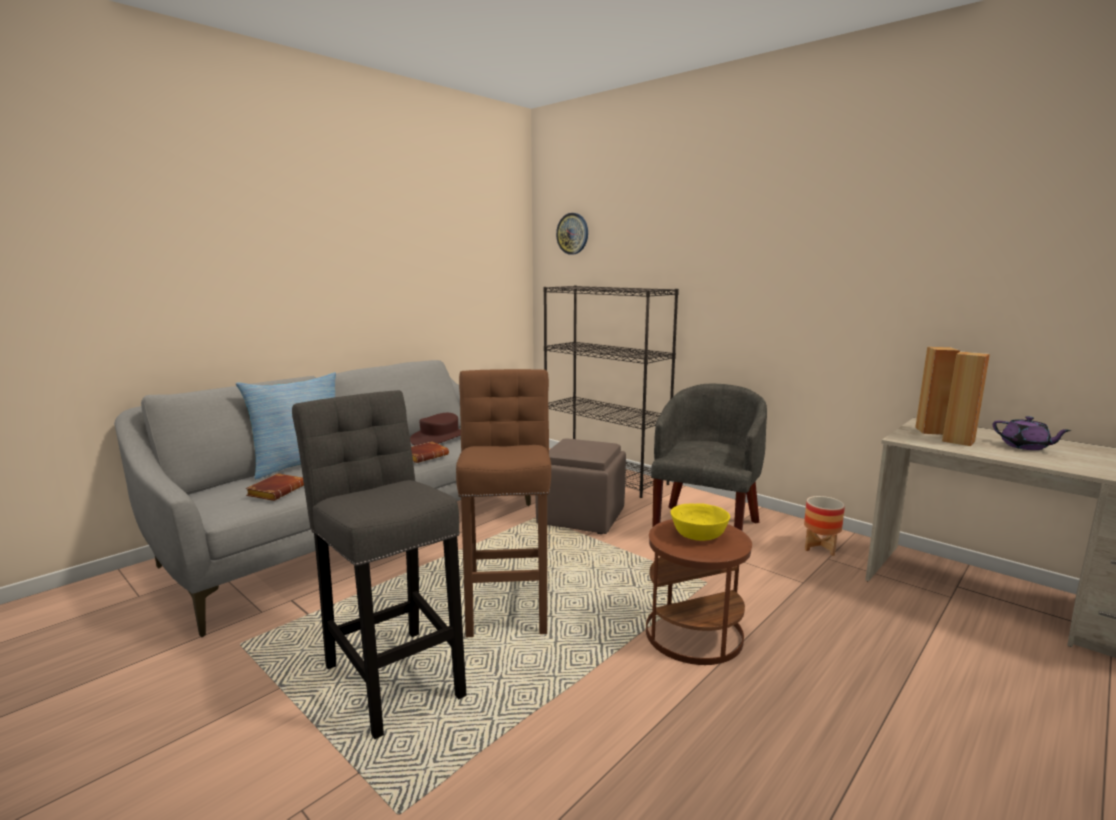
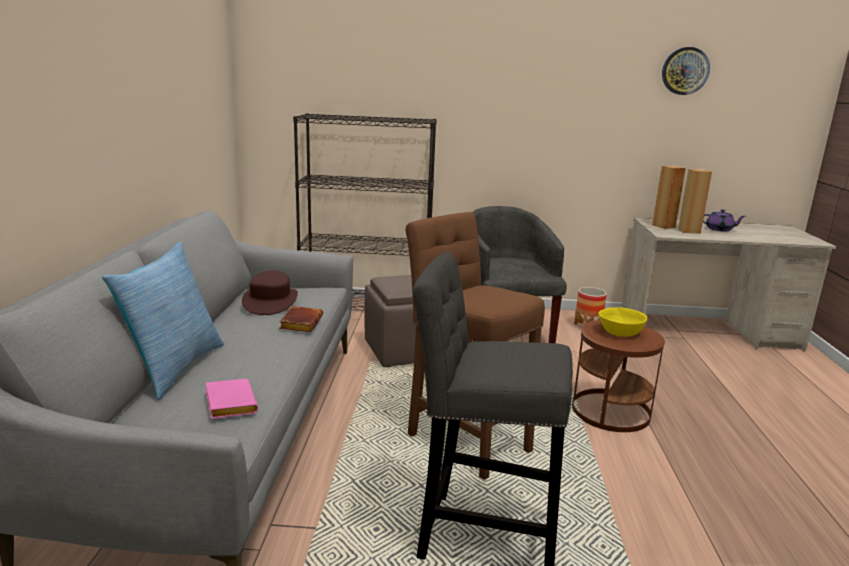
camera: 40 degrees left, 5 degrees up
brown book [245,473,304,501] -> pink book [206,379,258,419]
wall clock [556,213,588,255] -> wall clock moved to [662,47,710,95]

